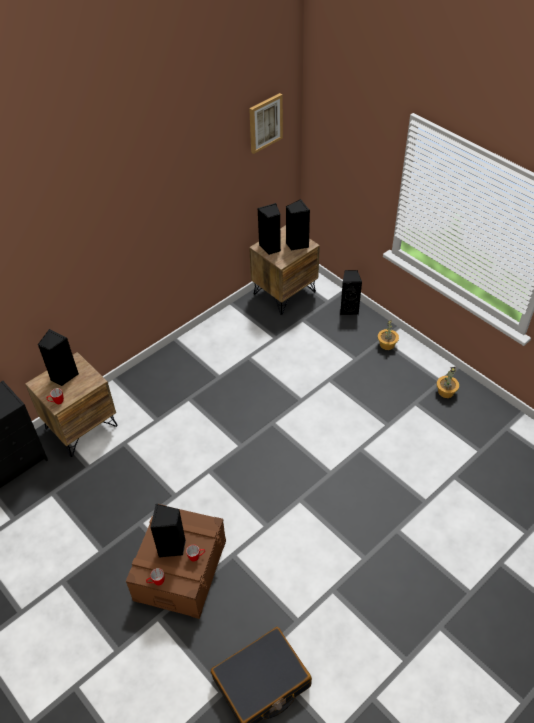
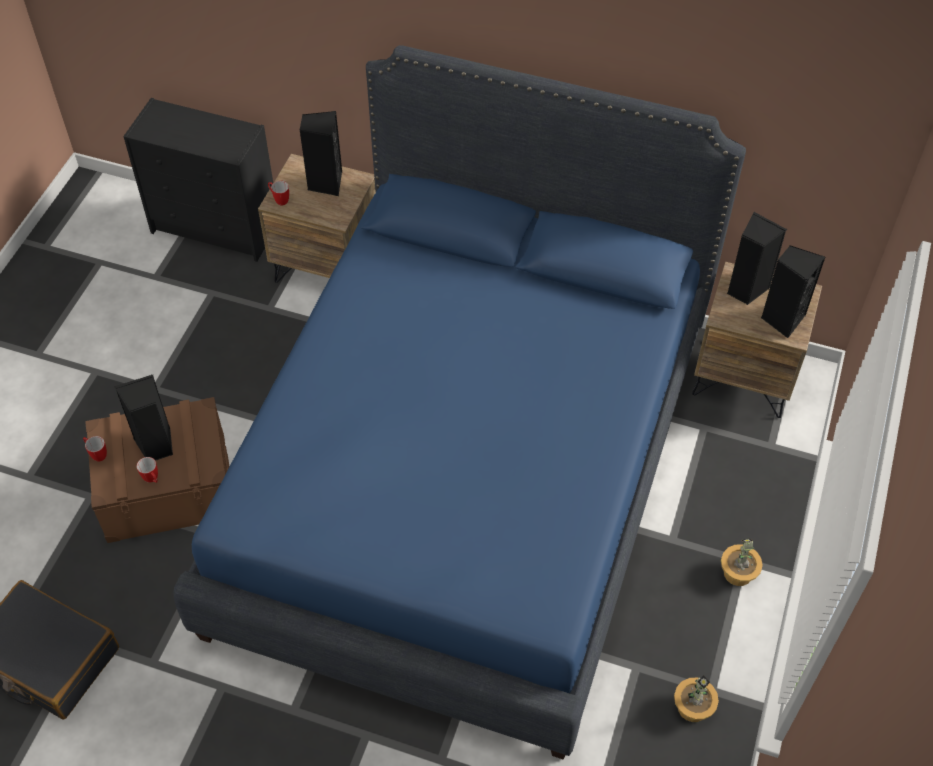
camera: 60 degrees right, 5 degrees up
picture [249,93,283,154] -> none
black speaker [340,270,362,315] -> none
none -> blue bed [173,45,746,760]

